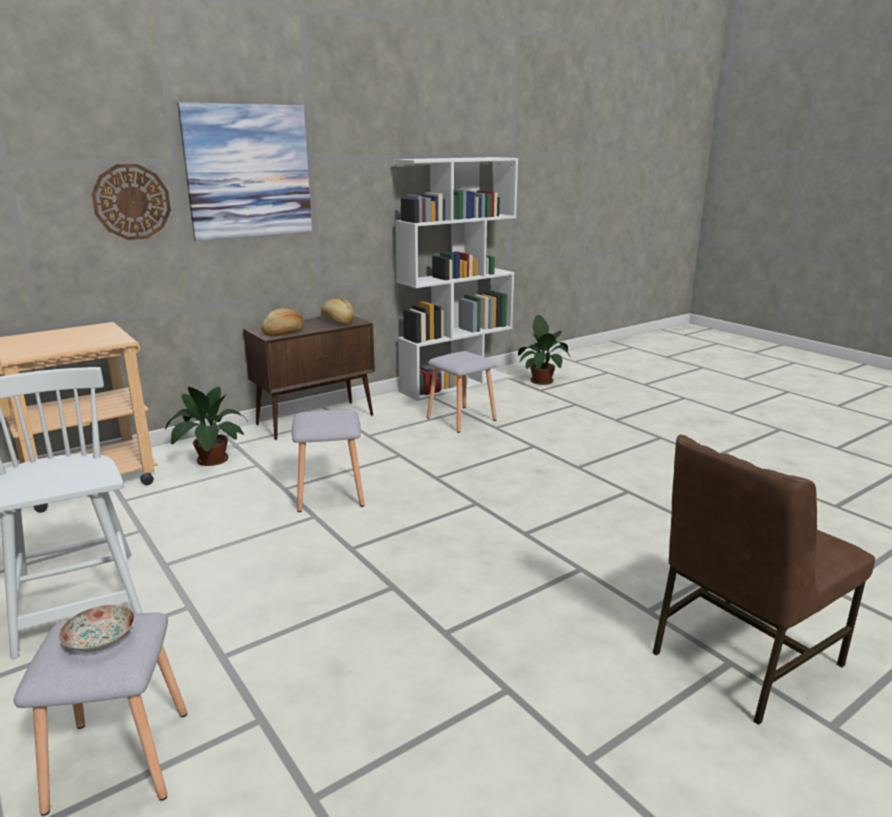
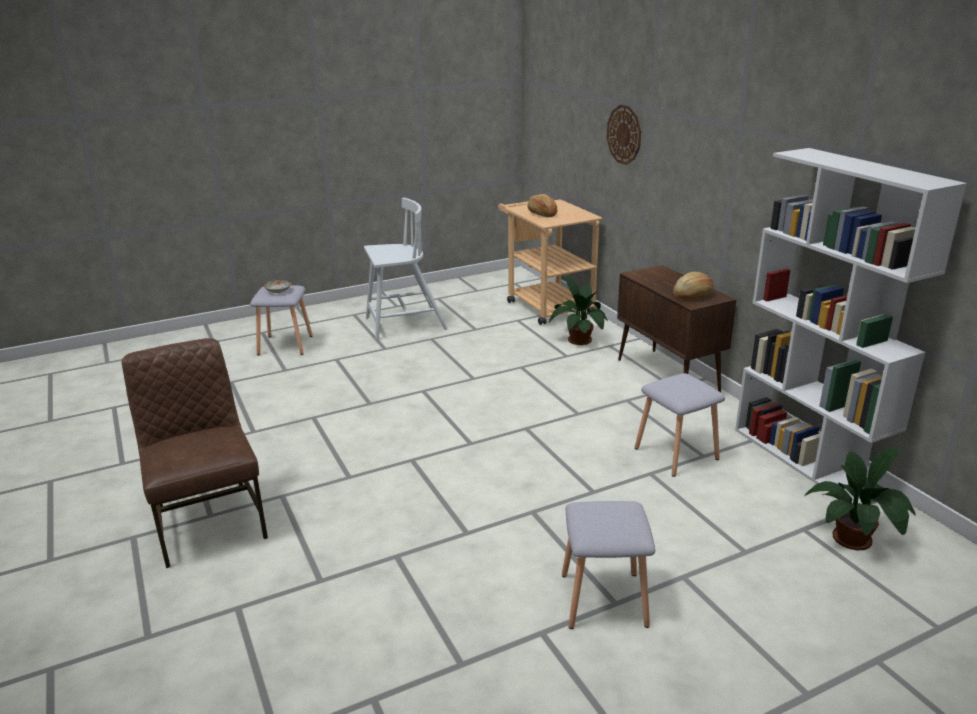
camera: 100 degrees right, 5 degrees up
picture [177,102,312,241] -> none
bread [262,308,304,336] -> bread moved to [528,194,557,217]
grey stool [292,410,365,512] -> grey stool moved to [562,501,655,629]

